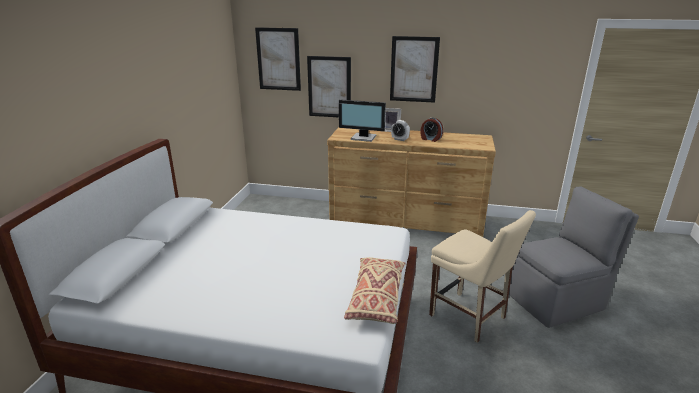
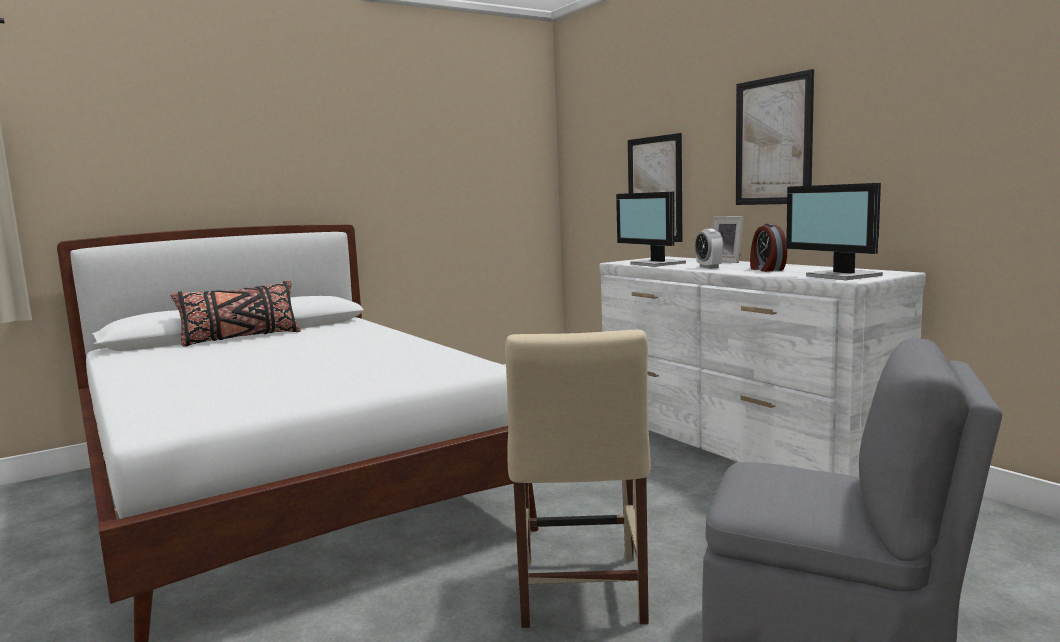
camera: 45 degrees right, 15 degrees down
picture [255,27,301,91] -> none
brown dresser [327,127,496,237] -> white dresser [599,256,926,477]
beige pillow [344,257,405,324] -> none
none -> black pillow [171,280,301,347]
none -> monitor [786,183,883,280]

